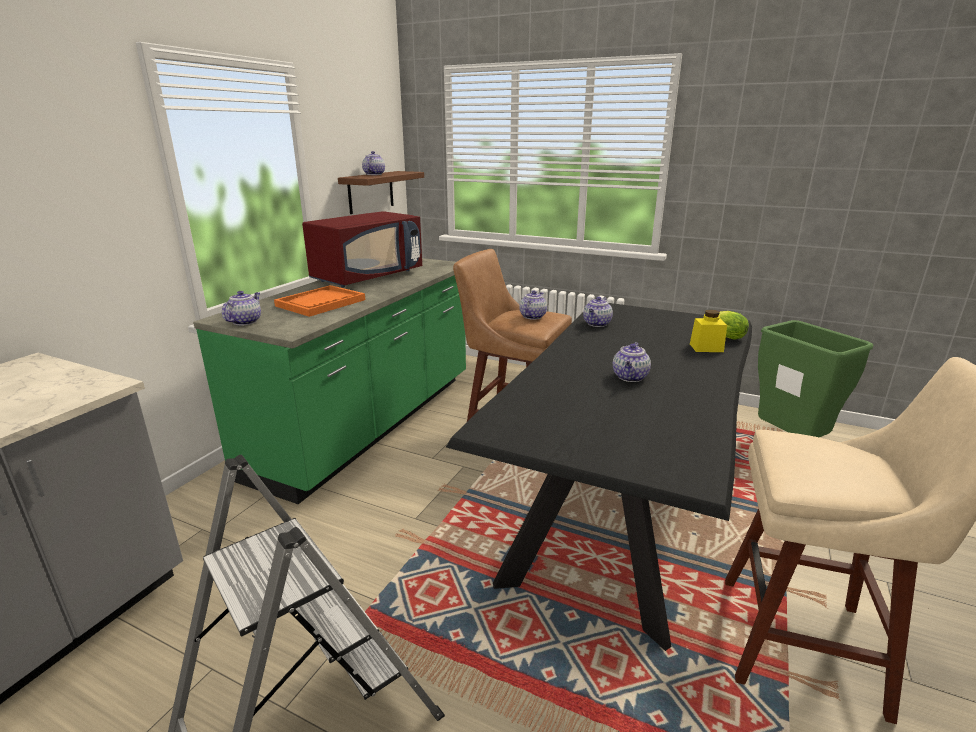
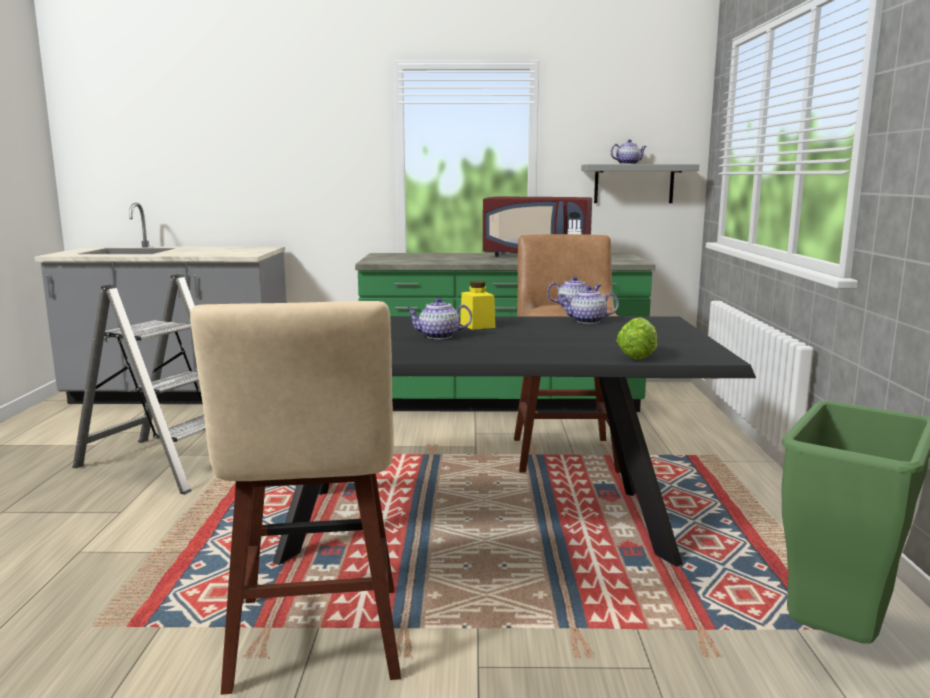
camera: 65 degrees right, 10 degrees down
teapot [222,291,261,325] -> none
orange tray [274,285,365,317] -> none
brown shelf [338,171,424,214] -> grey shelf [581,164,699,203]
yellow jar [690,310,727,352] -> yellow jar moved to [460,281,495,330]

